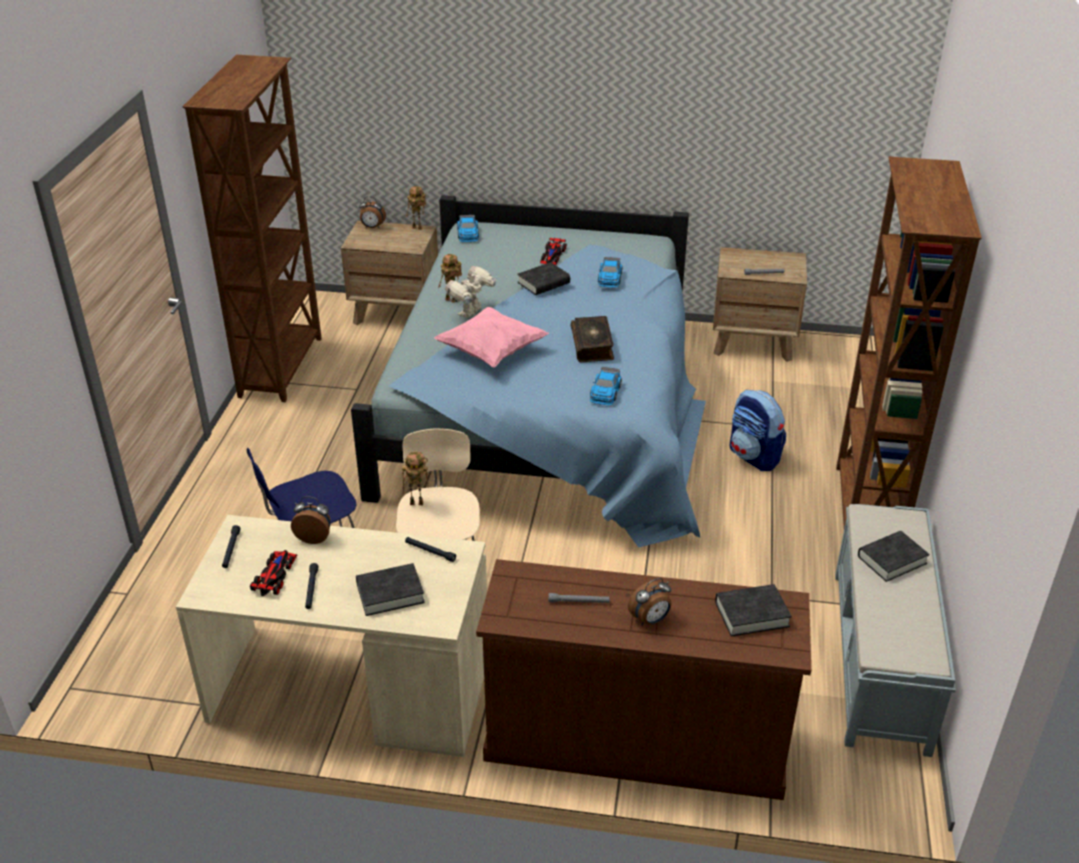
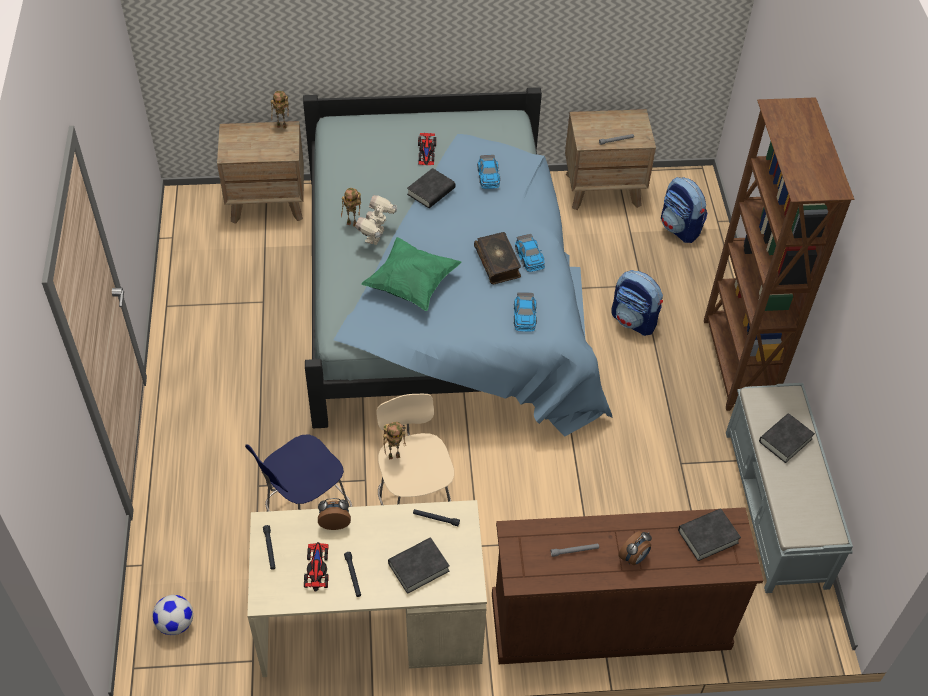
camera: 15 degrees left, 15 degrees up
brown bookcase [182,55,322,402] -> none
alarm clock [359,196,386,228] -> none
pink pillow [434,307,549,368] -> green pillow [361,237,461,311]
toy car [457,215,479,242] -> toy car moved to [515,234,545,272]
none -> football [152,595,193,635]
none -> backpack [661,177,707,243]

